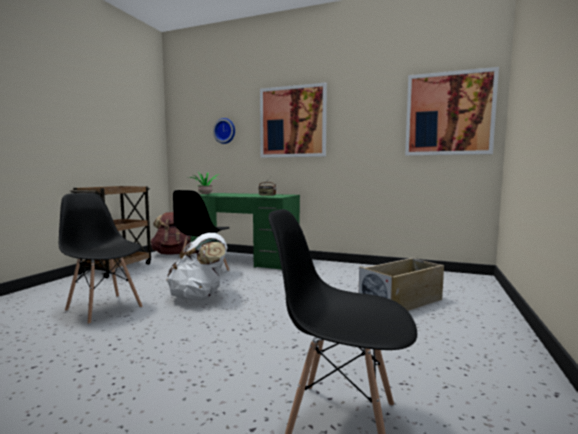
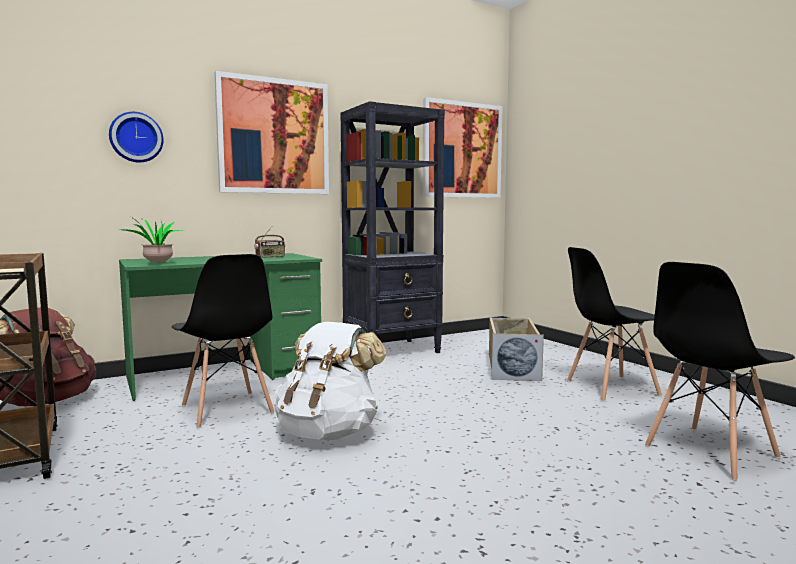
camera: 50 degrees left, 0 degrees up
black chair [59,193,143,324] -> black chair moved to [567,247,662,402]
none -> black bookcase [340,101,445,353]

